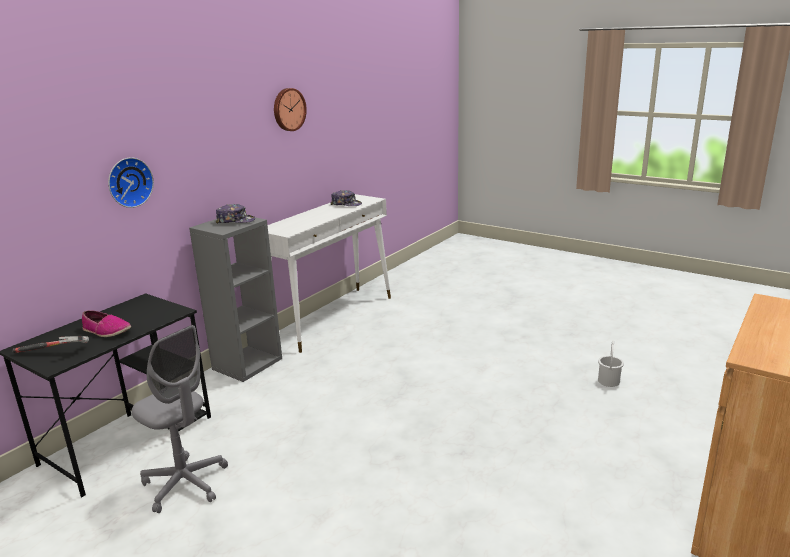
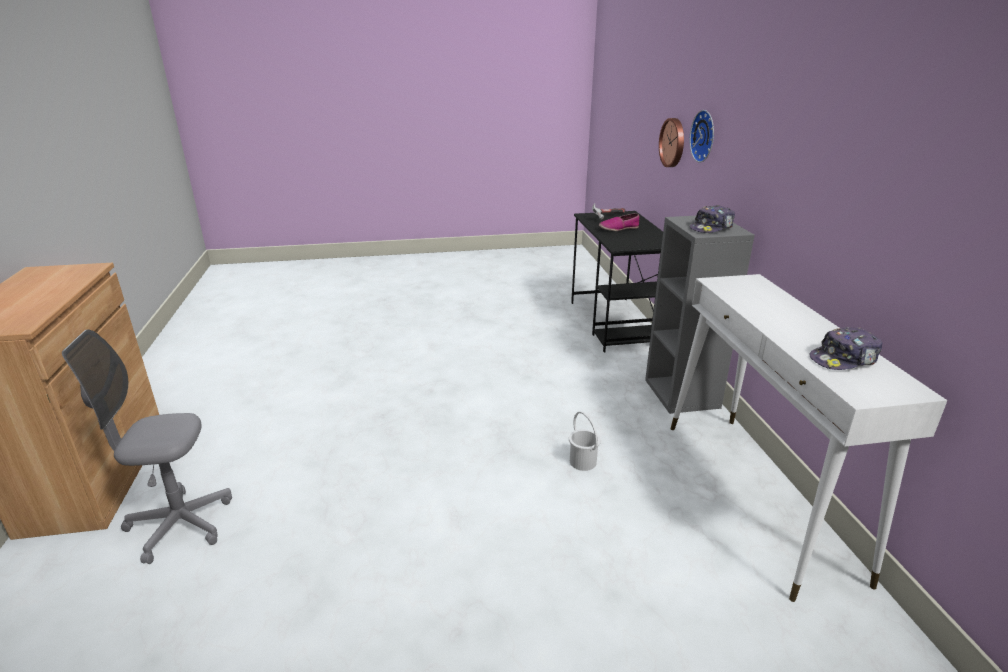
camera: 135 degrees right, 5 degrees up
grey office chair [132,325,228,513] -> grey office chair moved to [62,330,232,564]
wall clock [274,88,307,131] -> wall clock moved to [659,118,684,167]
white bucket [598,340,624,387] -> white bucket moved to [569,411,601,471]

